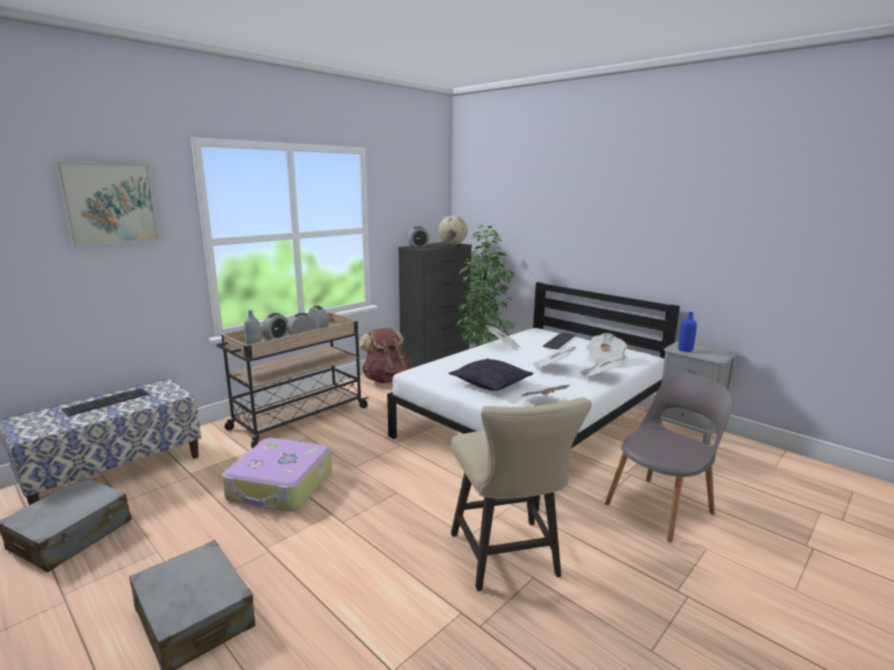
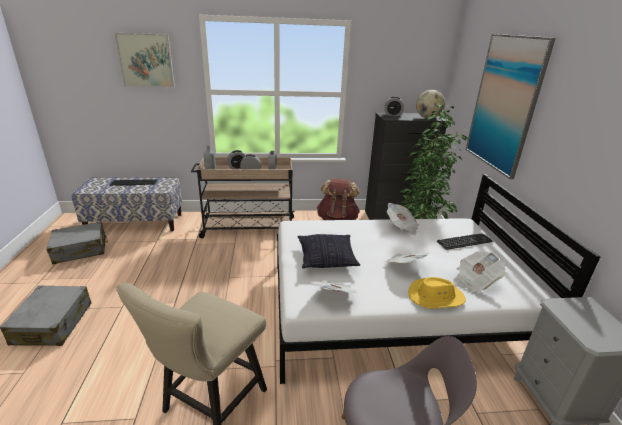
camera: 40 degrees right, 10 degrees up
suitcase [222,438,332,512] -> none
newspaper [581,355,628,378] -> yellow hat [408,277,466,309]
blue bottle [678,312,697,352] -> none
none -> picture [466,34,556,179]

